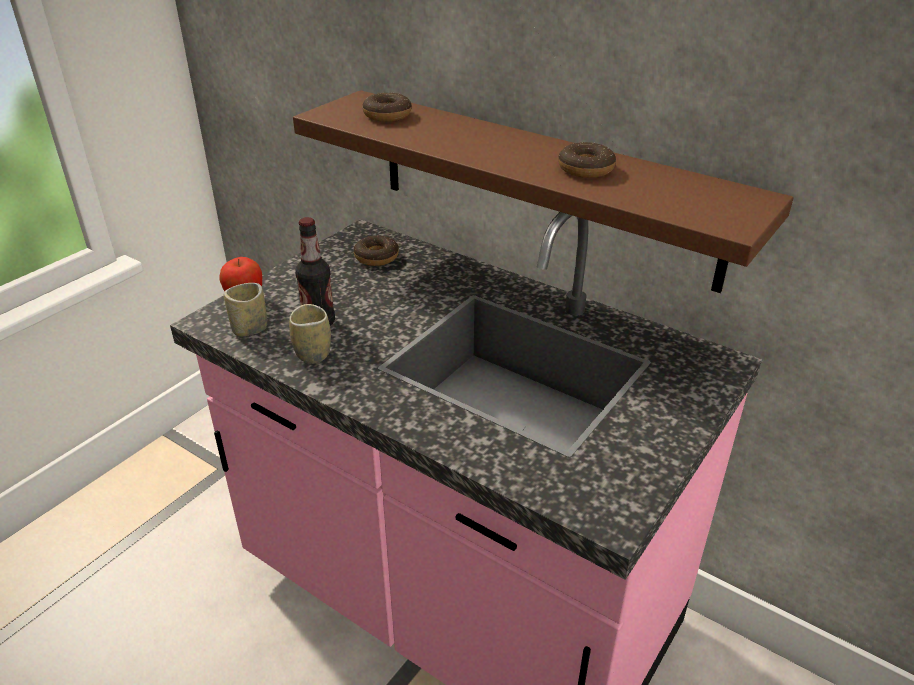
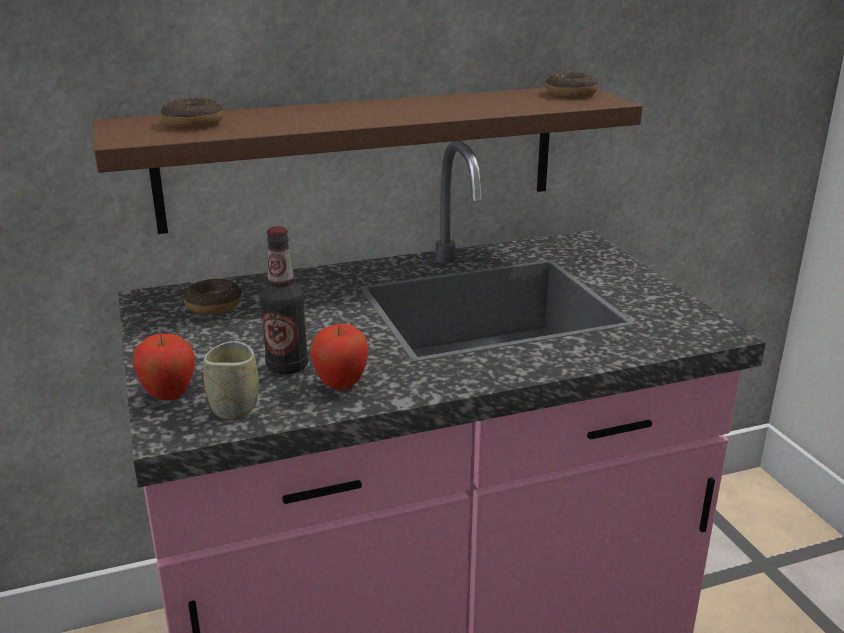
camera: 55 degrees left, 10 degrees down
cup [289,304,331,364] -> apple [310,323,368,390]
donut [558,142,616,178] -> donut moved to [546,72,598,98]

